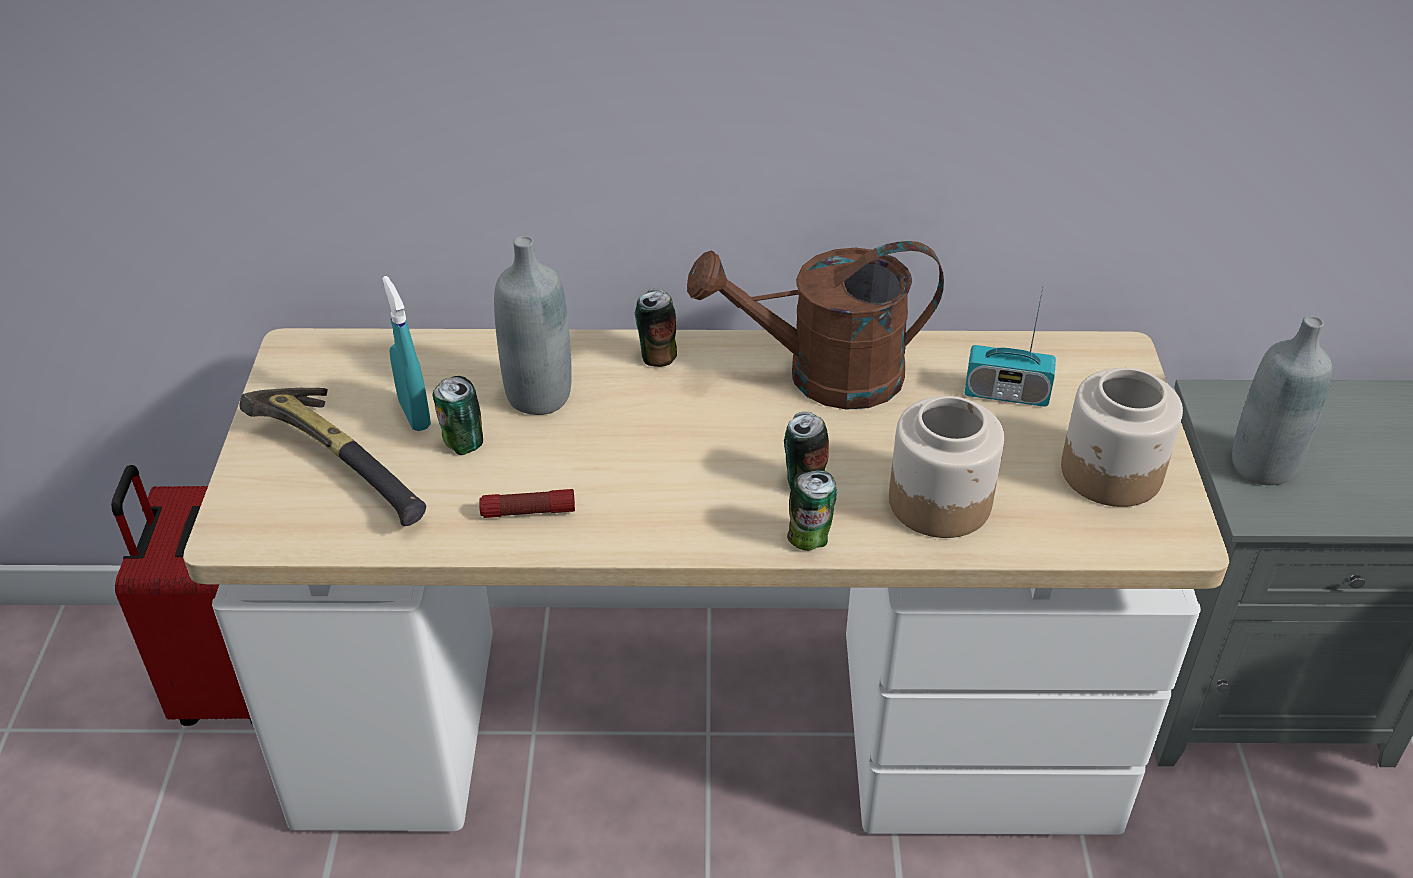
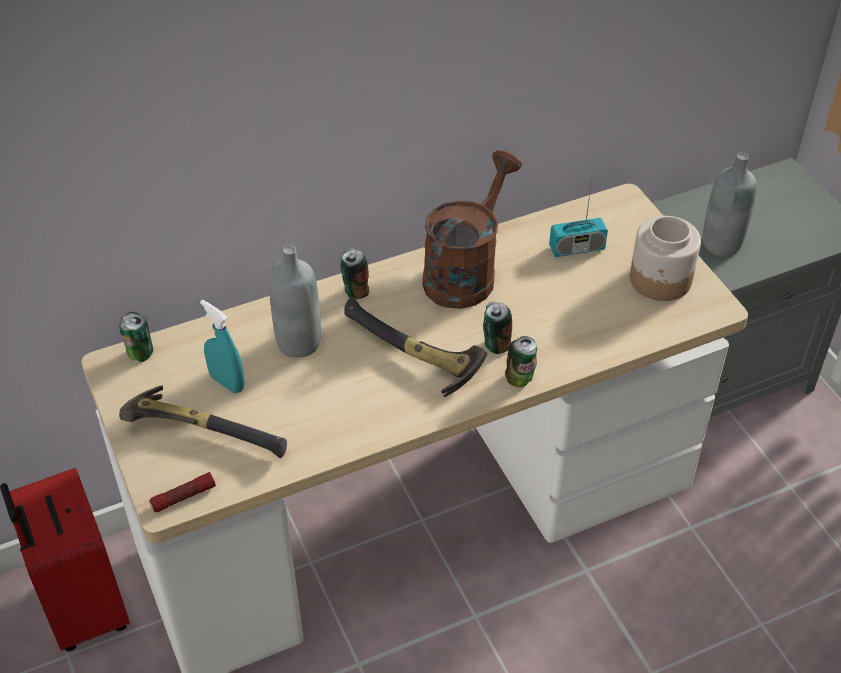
camera: 25 degrees left, 5 degrees up
can [433,376,483,455] -> can moved to [119,312,153,362]
flashlight [479,489,575,518] -> flashlight moved to [149,472,216,513]
brown watering can [687,241,944,410] -> brown watering can turned 150 degrees clockwise [422,150,522,309]
jar [889,396,1004,538] -> none
none -> hammer [344,296,487,397]

